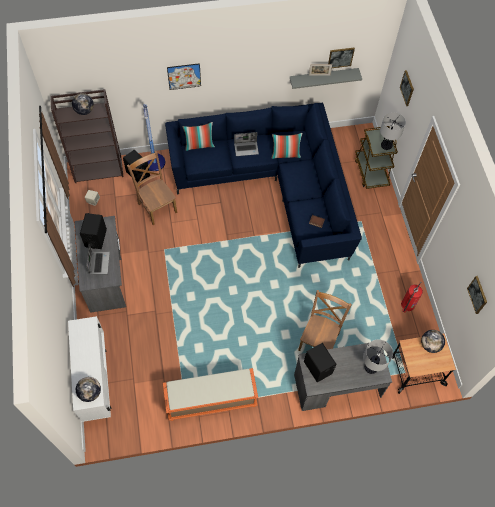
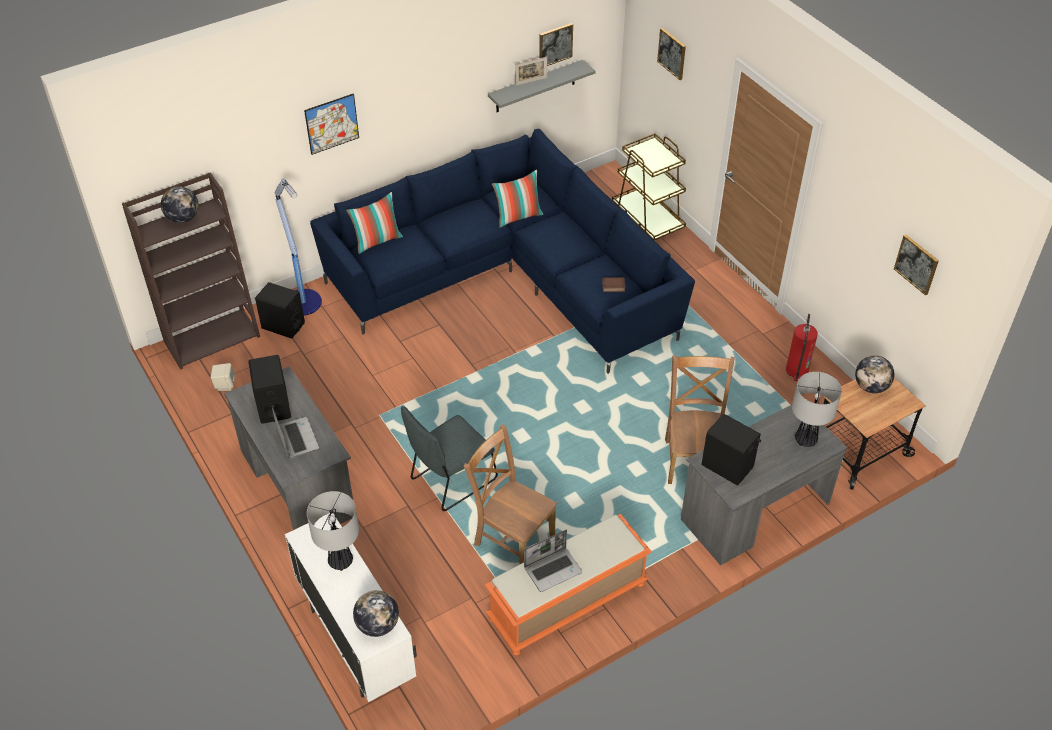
camera: 20 degrees left, 15 degrees down
brown chair [127,151,177,225] -> brown chair moved to [464,424,557,564]
laptop [234,132,259,156] -> laptop moved to [524,530,582,592]
table lamp [380,112,406,150] -> table lamp moved to [307,491,359,571]
none -> grey chair [401,406,498,511]

